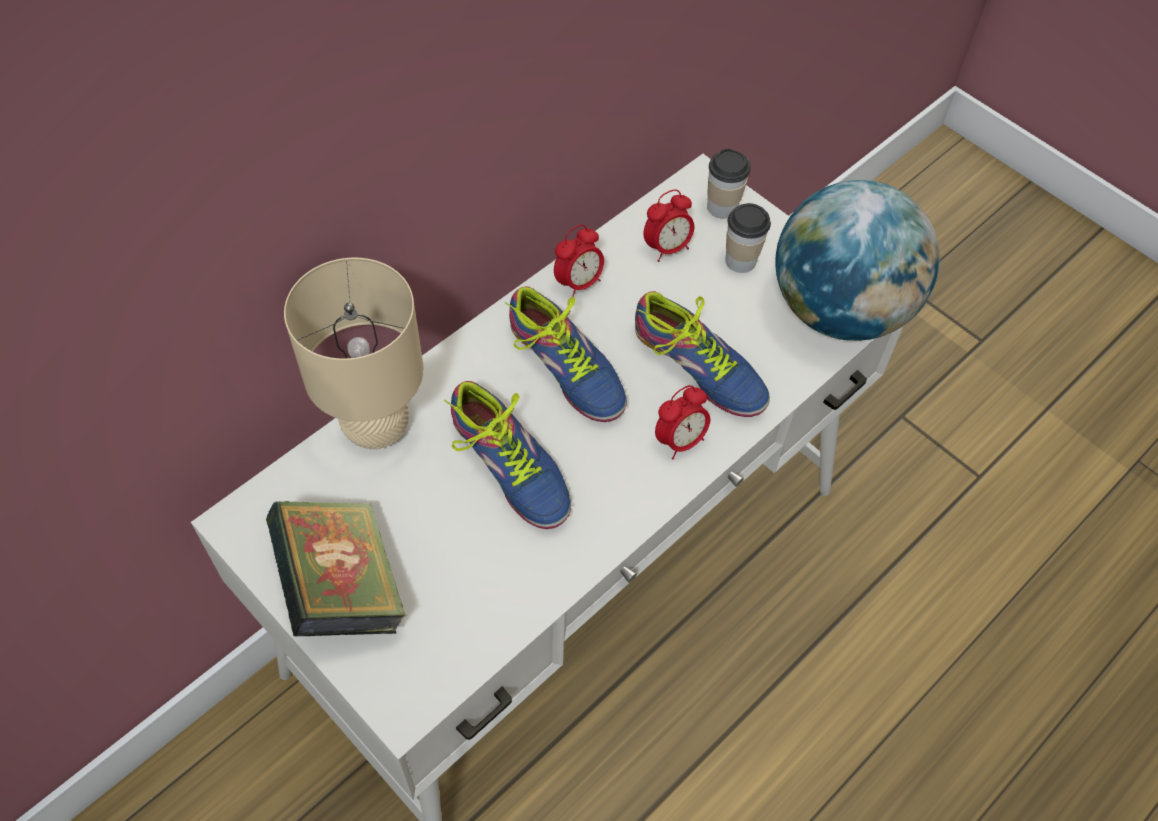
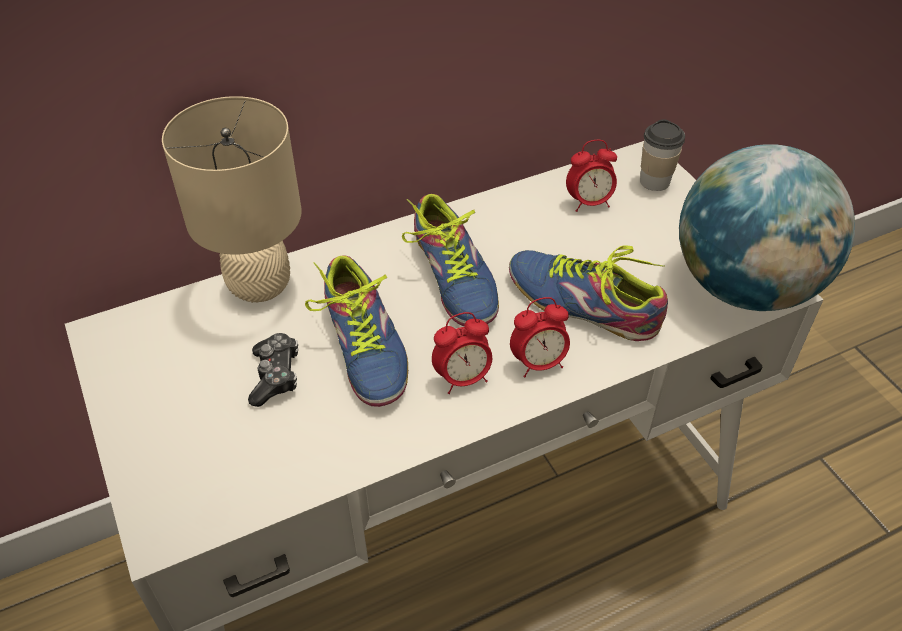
camera: 20 degrees right, 10 degrees down
book [266,501,407,636] -> none
alarm clock [554,225,604,297] -> alarm clock moved to [432,312,492,394]
shoe [635,291,770,417] -> shoe turned 150 degrees clockwise [509,246,668,341]
cup [725,203,771,273] -> none
none -> game controller [248,333,298,407]

